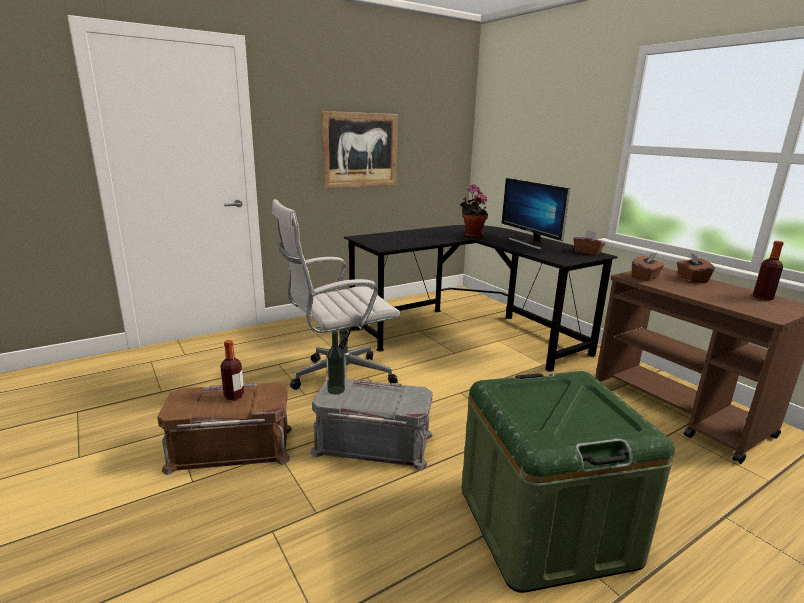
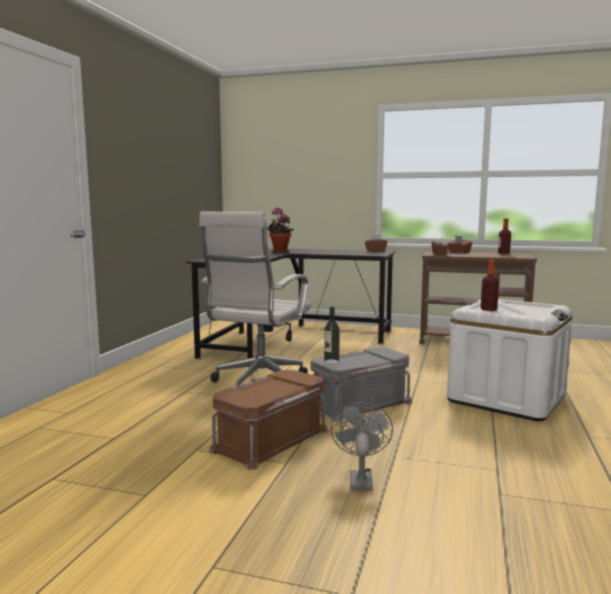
camera: 40 degrees left, 10 degrees down
bottle [220,340,244,400] -> bottle moved to [481,260,499,311]
picture [321,111,398,189] -> none
green storage box [462,371,675,593] -> white storage box [447,299,572,421]
monitor [502,178,570,250] -> none
none -> grey fan [331,403,393,491]

